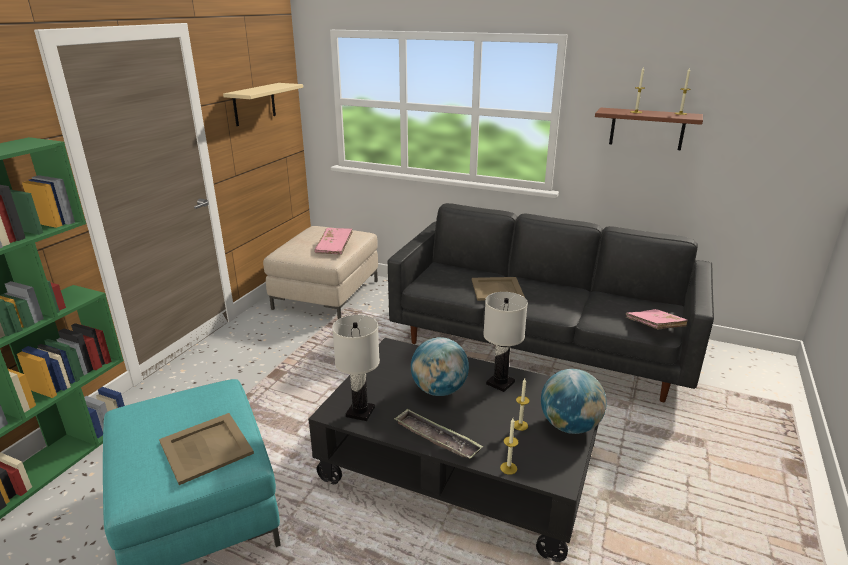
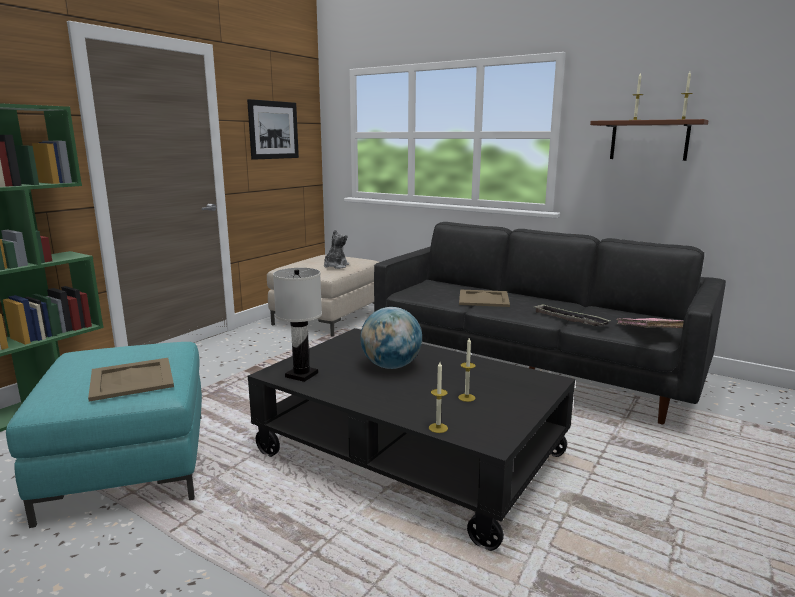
camera: 10 degrees right, 10 degrees down
beige shelf [223,83,303,126] -> picture [247,99,299,160]
pink book [314,228,353,255] -> plush toy [324,229,349,269]
tray [394,409,483,459] -> tray moved to [533,304,610,326]
white table lamp [483,292,528,392] -> none
globe [541,369,607,434] -> none

